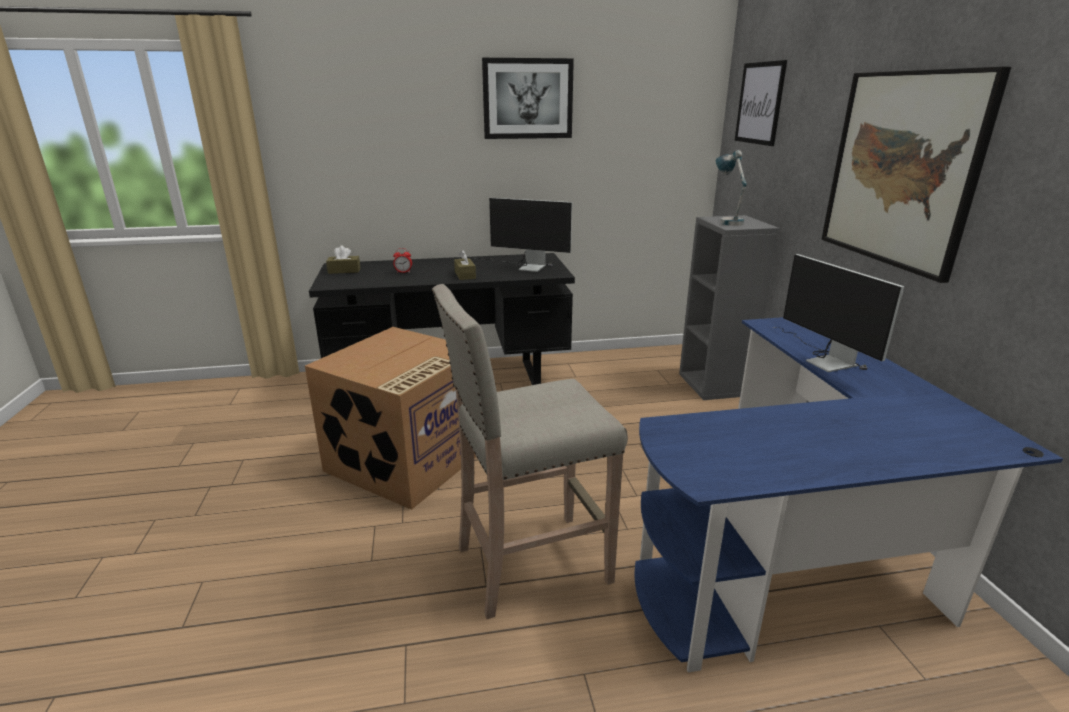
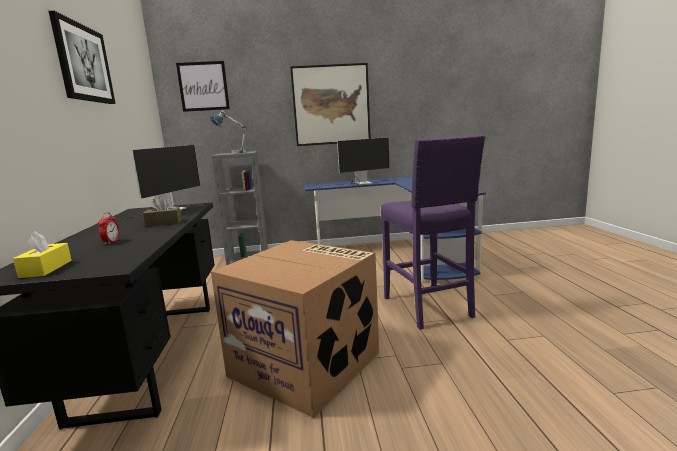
camera: 85 degrees left, 10 degrees down
brown tissue box [326,246,360,274] -> yellow tissue box [13,231,72,278]
beige stool [432,284,628,619] -> purple stool [381,134,485,330]

